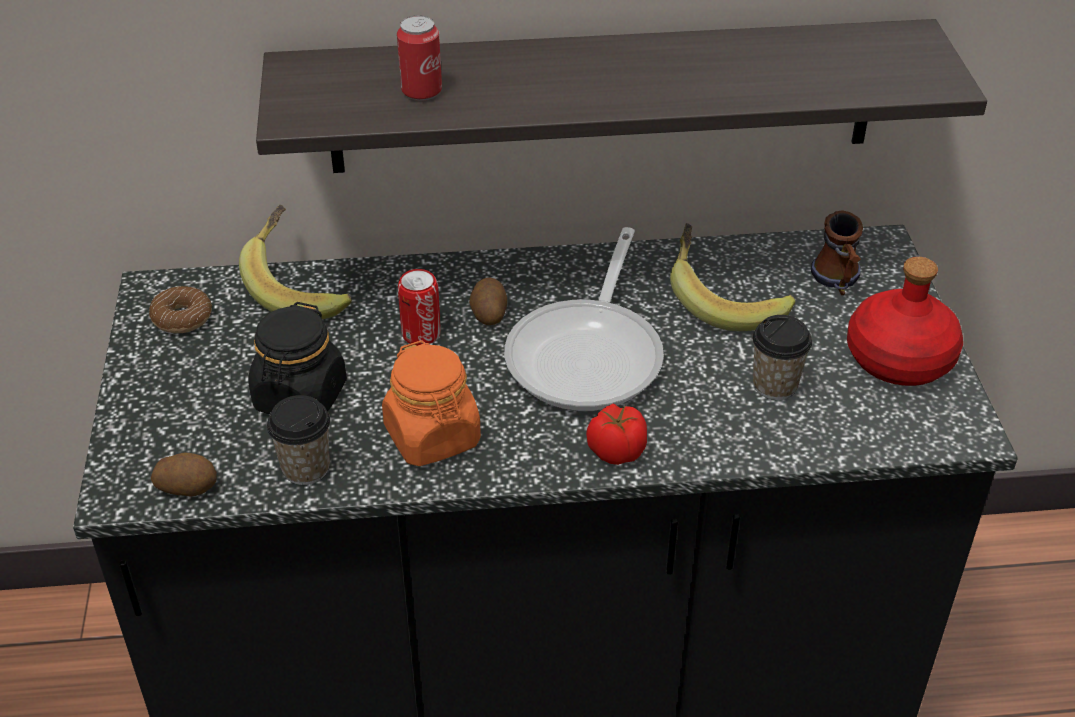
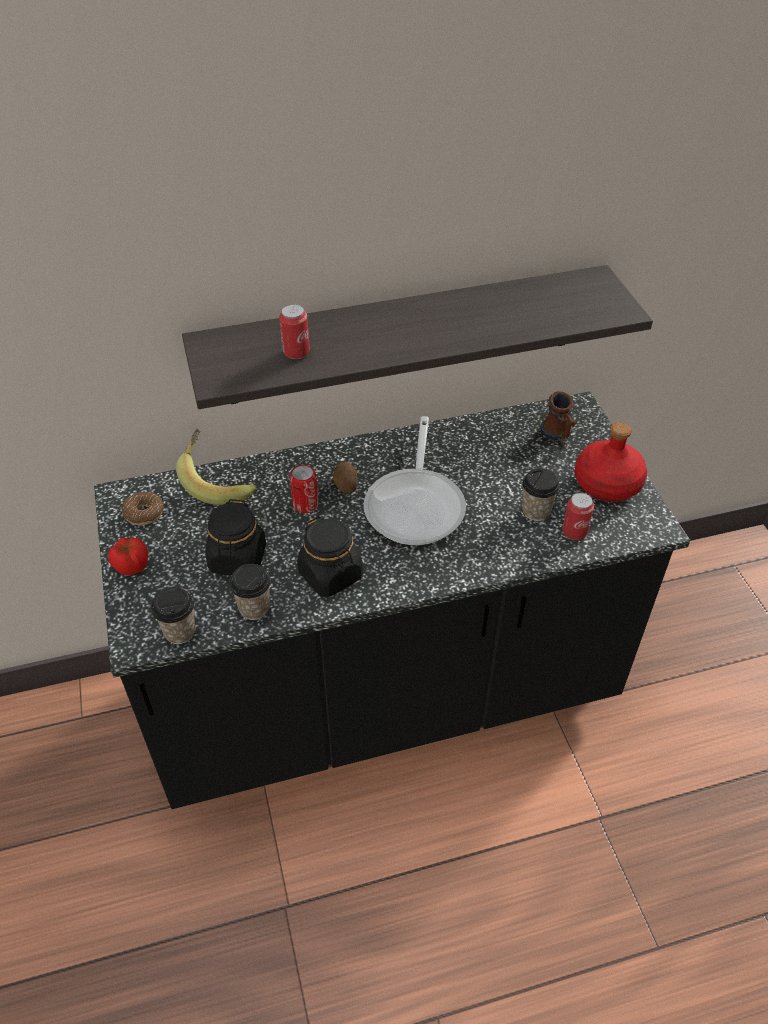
camera: 10 degrees left, 5 degrees up
potato [151,452,217,496] -> cup [152,587,196,644]
orange jar [382,340,481,466] -> black jar [297,516,363,597]
tomato [586,403,647,465] -> tomato moved to [108,537,148,575]
banana [670,223,795,331] -> none
none -> can [563,493,594,540]

